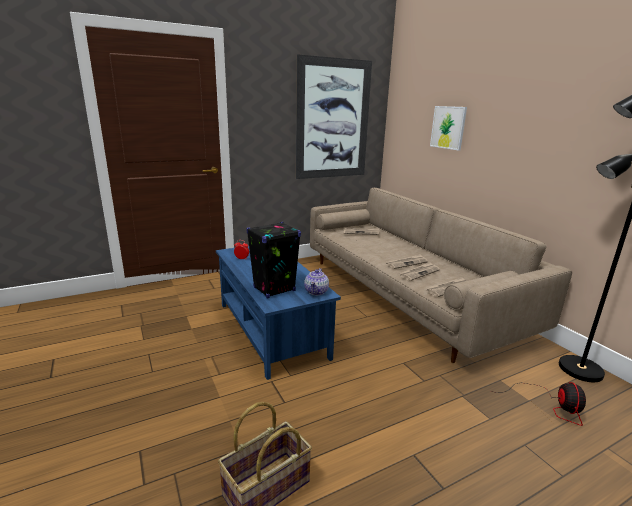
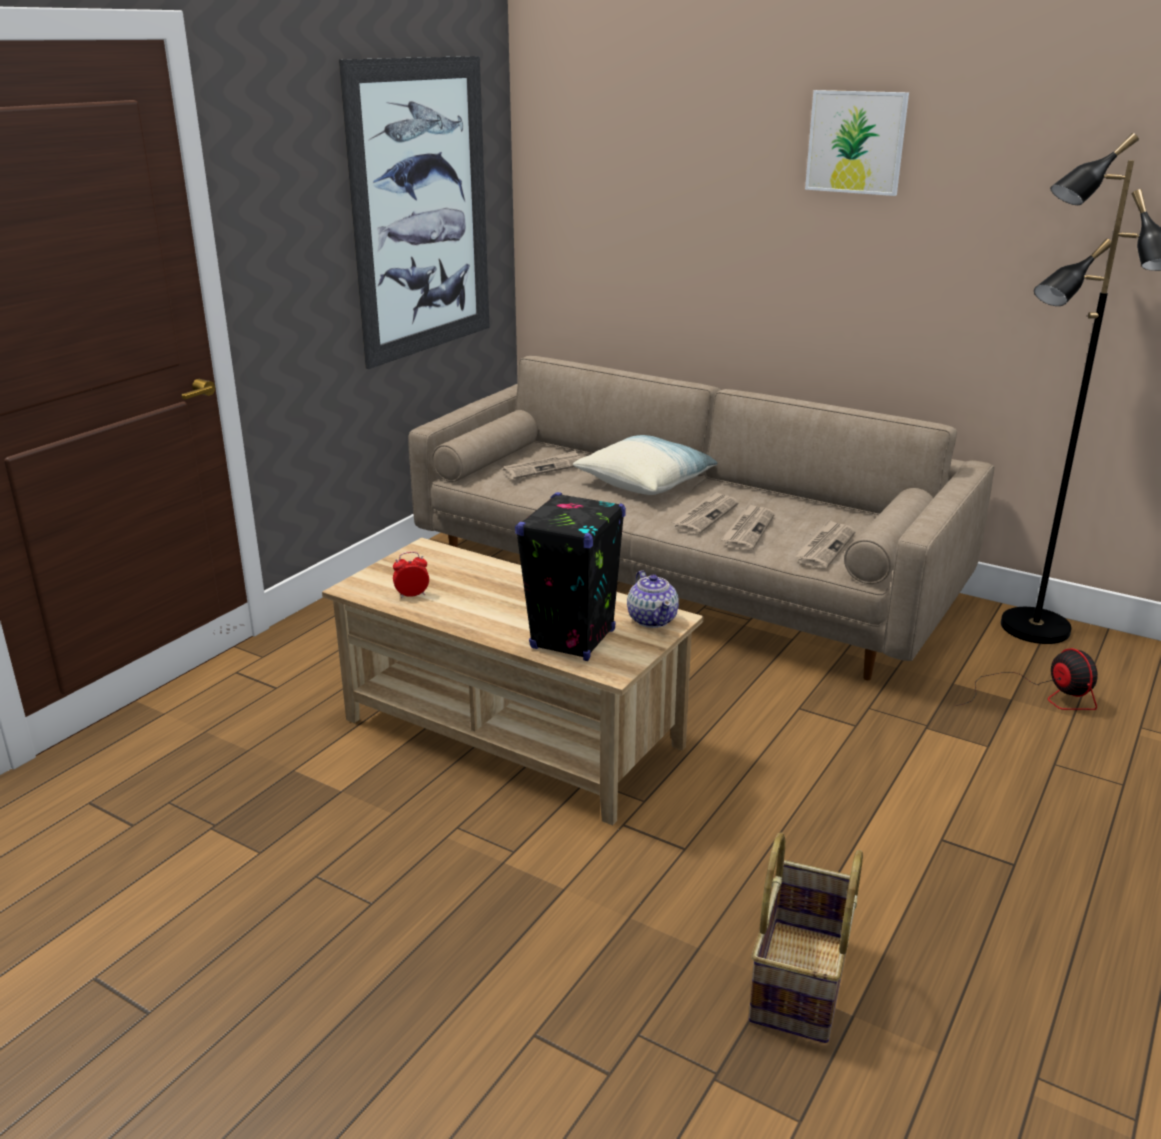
camera: 30 degrees left, 5 degrees up
blue coffee table [216,246,341,380] -> beige coffee table [322,538,703,825]
picture [430,106,467,151] -> picture moved to [805,90,909,196]
none -> pillow [573,435,717,495]

